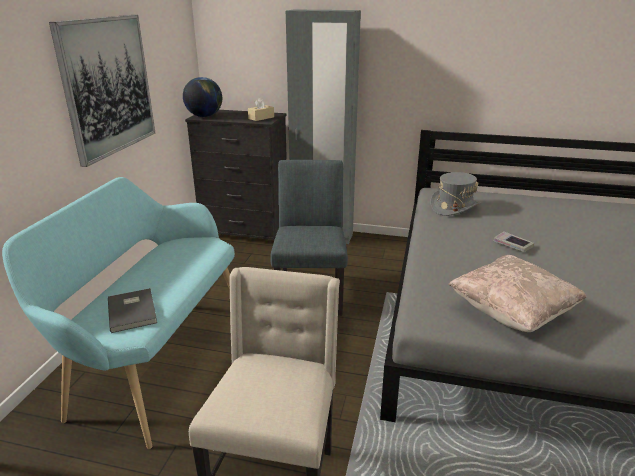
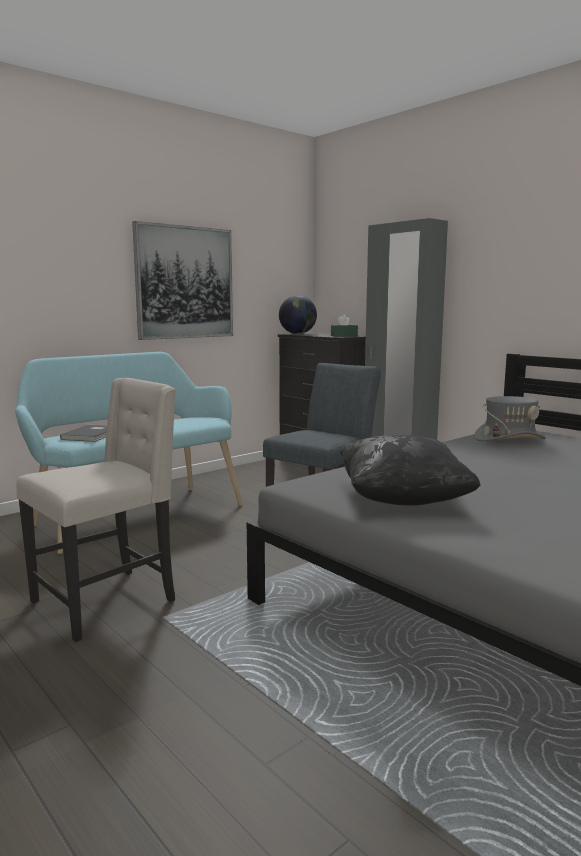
camera: 35 degrees right, 15 degrees down
beige tissue box [248,98,274,121] -> green tissue box [331,315,358,337]
beige pillow [448,255,586,332] -> black pillow [340,435,480,505]
book [493,231,534,252] -> none

